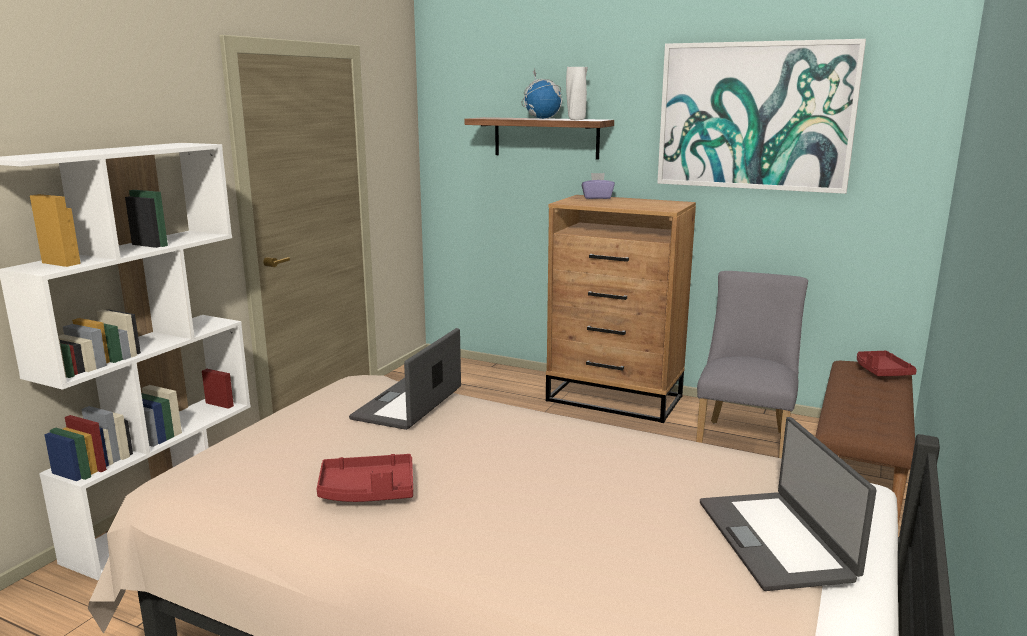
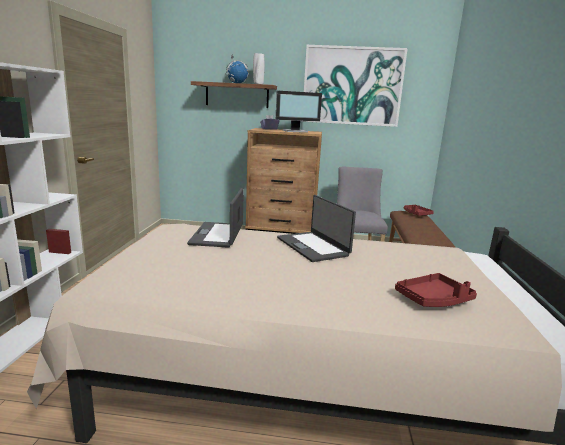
camera: 20 degrees left, 0 degrees up
red tray [317,454,413,502] -> red tray moved to [395,273,477,307]
laptop [700,417,877,591] -> laptop moved to [277,195,356,262]
none -> monitor [276,91,322,133]

